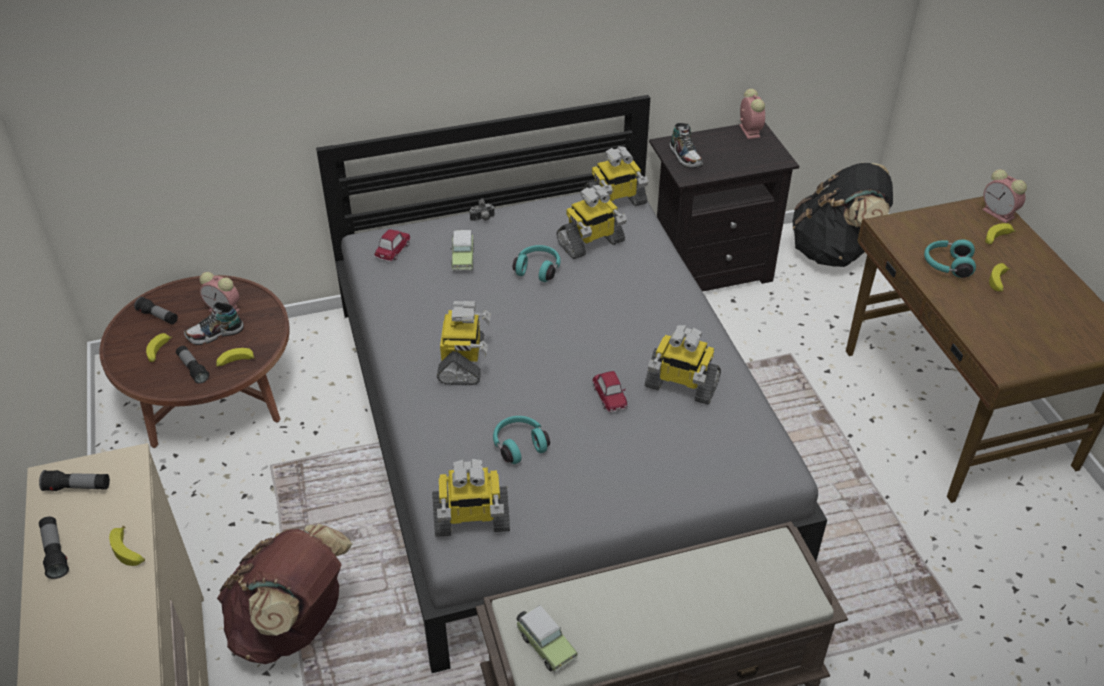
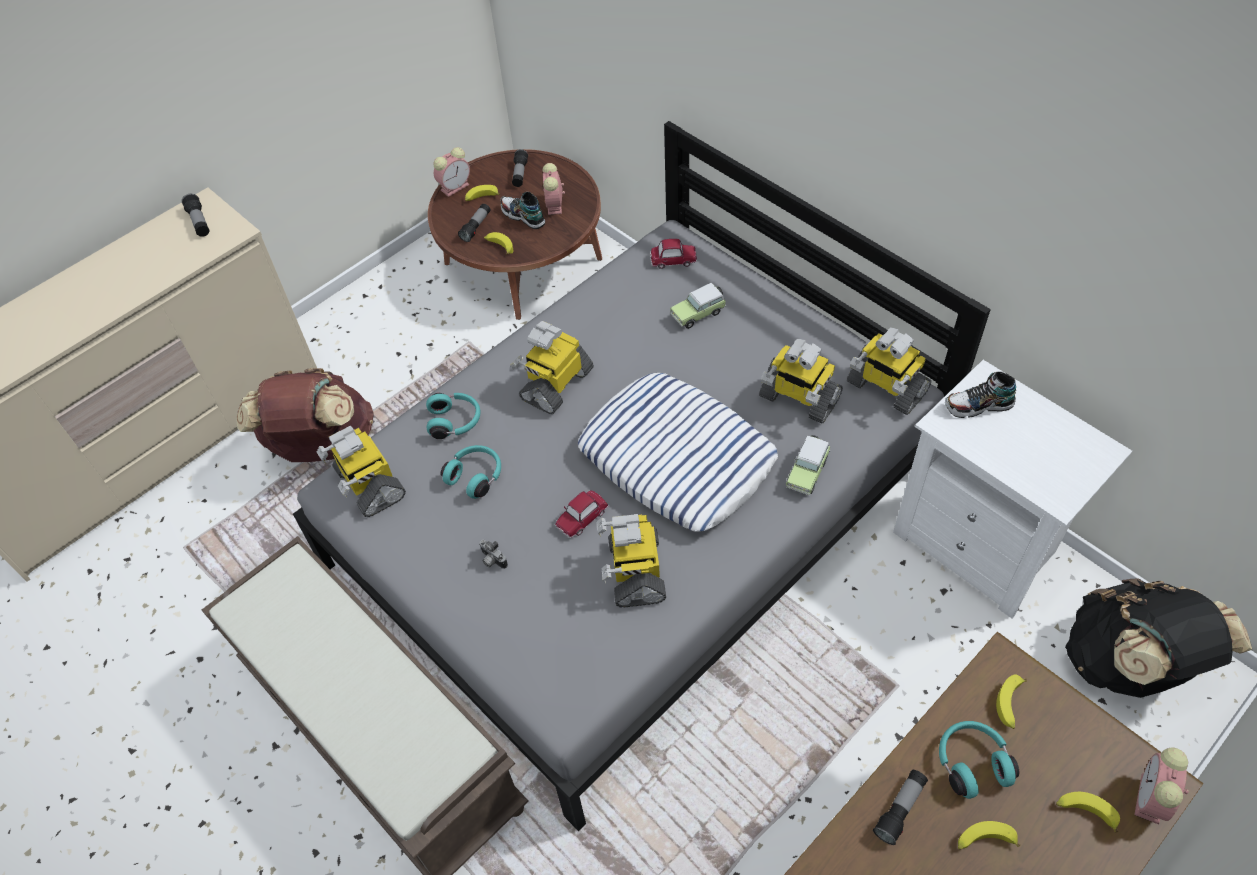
camera: 65 degrees right, 10 degrees up
flashlight [39,517,69,579] -> flashlight moved to [873,770,928,845]
banana [109,526,145,566] -> banana moved to [996,674,1027,729]
toy robot [437,301,491,385] -> toy robot turned 150 degrees clockwise [510,321,594,414]
camera [470,198,495,221] -> camera moved to [479,540,508,569]
turquoise headphones [513,245,561,282] -> turquoise headphones moved to [426,393,480,439]
toy car [516,605,578,673] -> toy car moved to [786,435,830,495]
black nightstand [649,123,799,292] -> white nightstand [893,360,1132,618]
shoe [669,123,703,168] -> shoe turned 45 degrees clockwise [945,372,1016,418]
alarm clock [739,88,765,139] -> alarm clock moved to [434,147,470,197]
none -> pillow [578,373,778,532]

